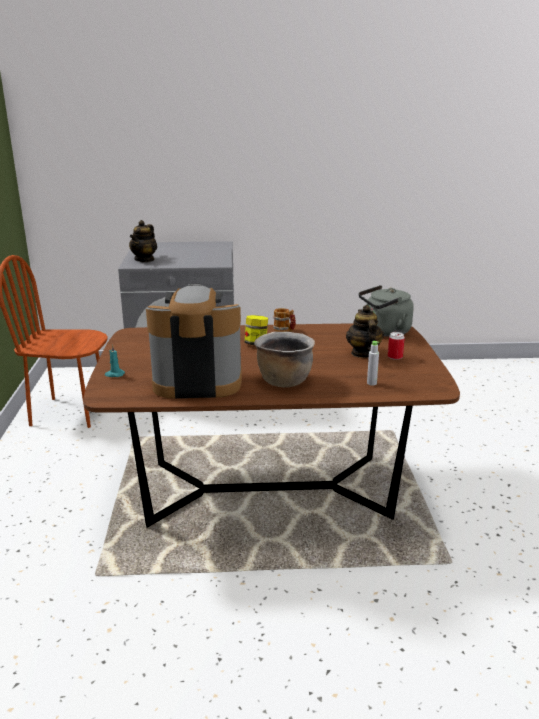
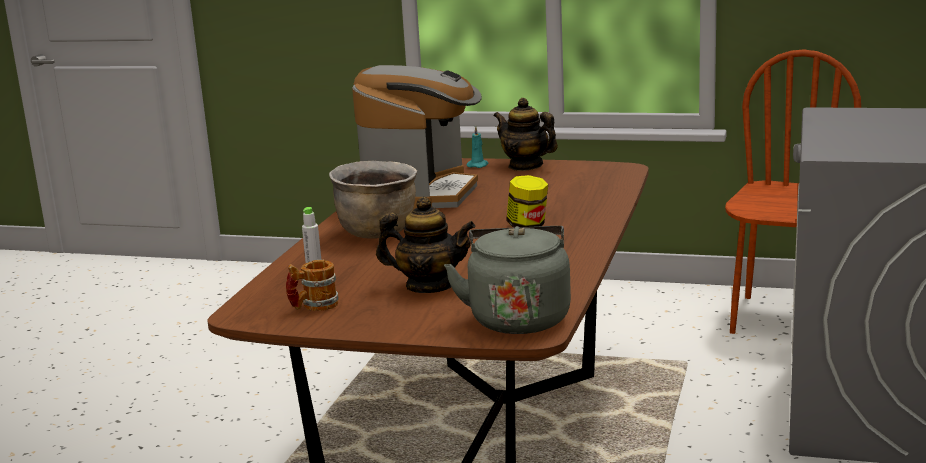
camera: 110 degrees right, 5 degrees down
teapot [129,220,157,262] -> teapot moved to [494,98,558,171]
mug [273,308,296,332] -> mug moved to [286,260,338,311]
can [388,332,405,360] -> none

